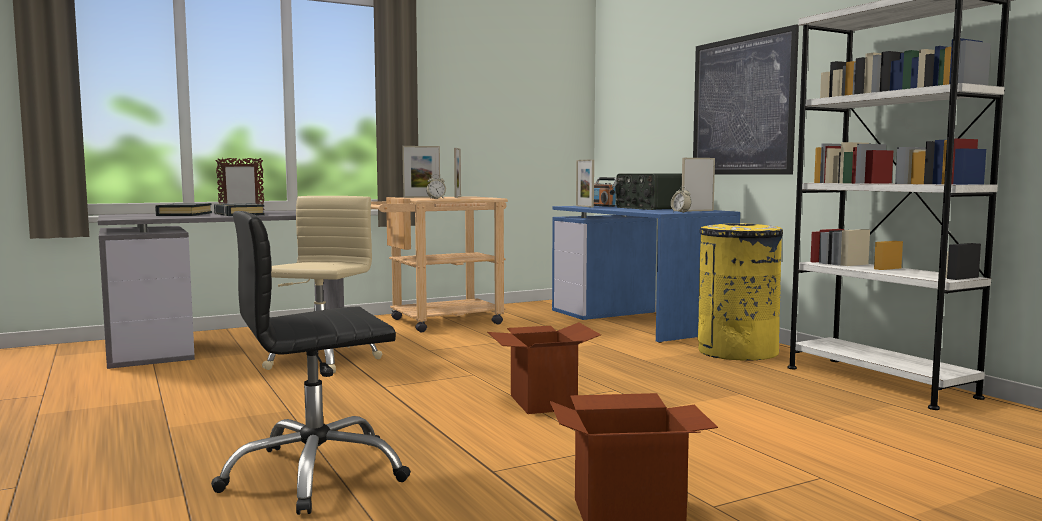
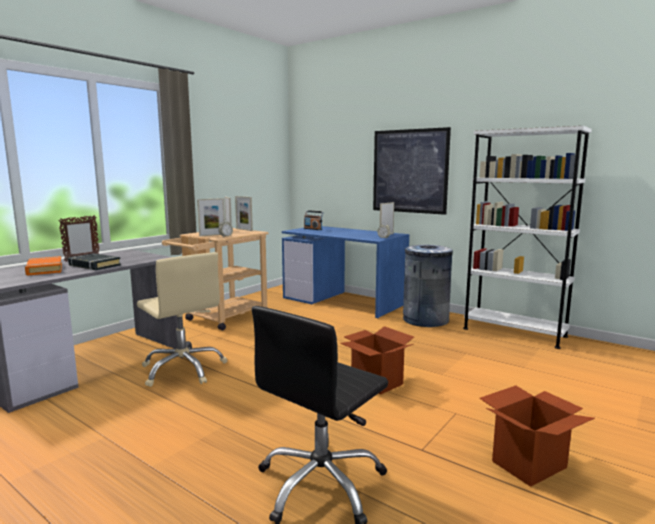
camera: 25 degrees left, 5 degrees up
black book [155,203,212,216] -> orange book [25,256,62,275]
beige office chair [262,196,382,373] -> beige office chair turned 150 degrees clockwise [137,252,227,387]
picture frame [576,159,594,207] -> picture frame moved to [235,196,253,231]
radio [615,173,682,210] -> none
yellow trash can [698,223,783,361] -> grey trash can [403,245,453,327]

